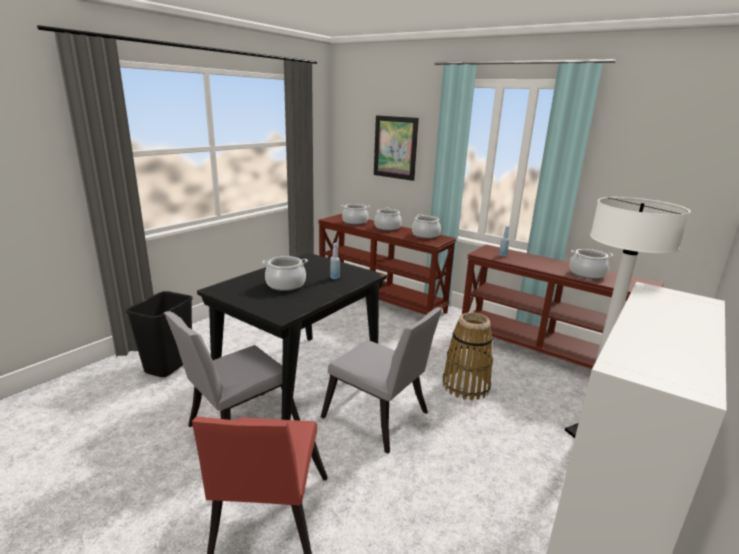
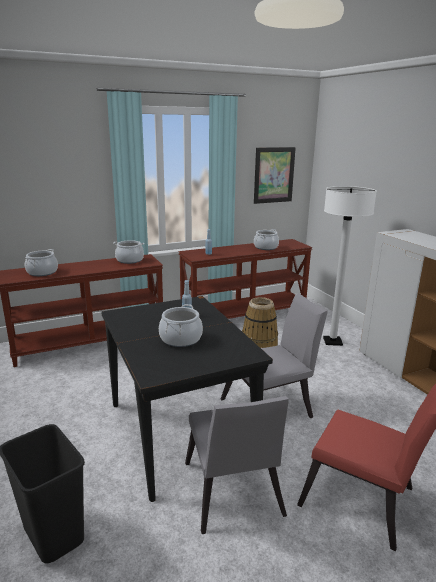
camera: 60 degrees left, 0 degrees up
picture [374,115,419,181] -> picture moved to [254,147,296,204]
cooking pot [374,208,402,231] -> none

